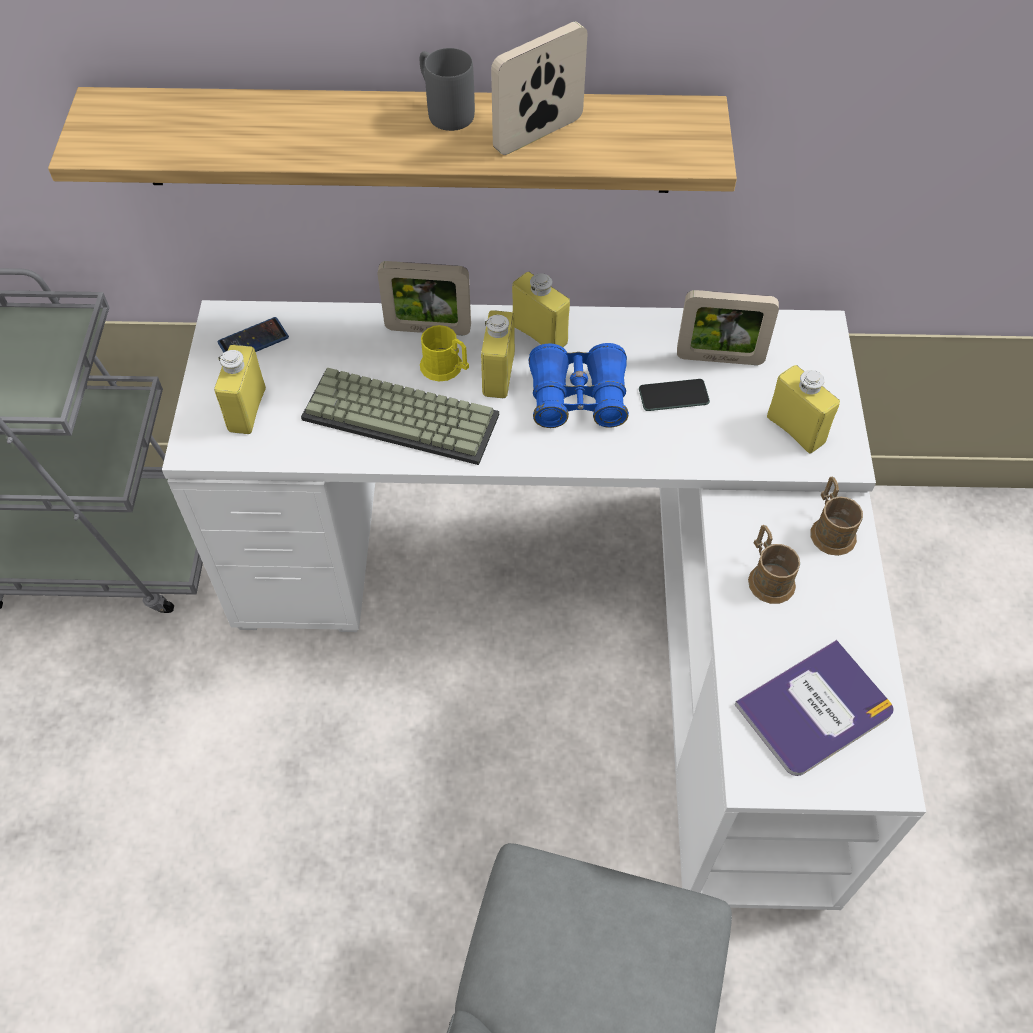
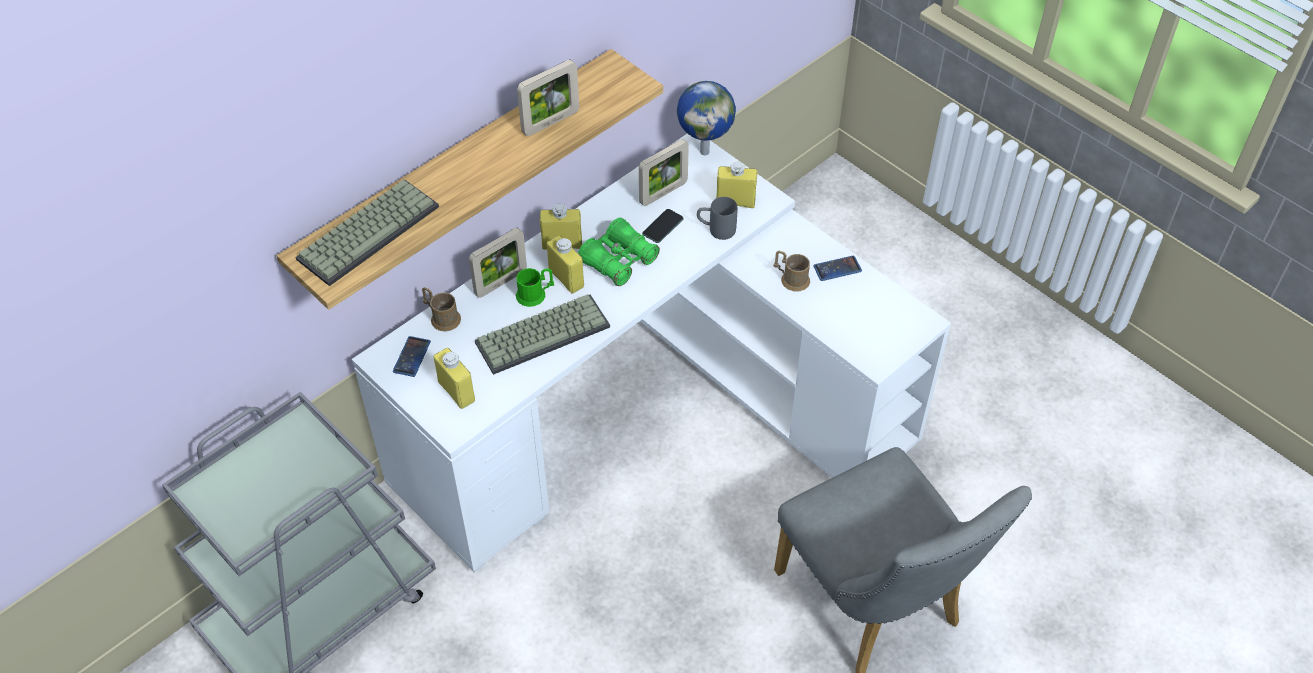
camera: 45 degrees left, 5 degrees down
grey mug [420,48,475,131] -> grey mug moved to [697,197,737,240]
yellow mug [420,325,469,381] -> green mug [516,268,554,307]
picture frame [491,22,587,155] -> picture frame turned 135 degrees counterclockwise [517,60,579,136]
blue binoculars [528,343,629,428] -> green binoculars [578,218,660,286]
book [735,640,894,776] -> none
brown mug [811,477,863,556] -> brown mug moved to [422,287,461,331]
none -> keyboard [296,180,439,286]
none -> globe [677,81,736,155]
none -> phone [813,255,862,281]

